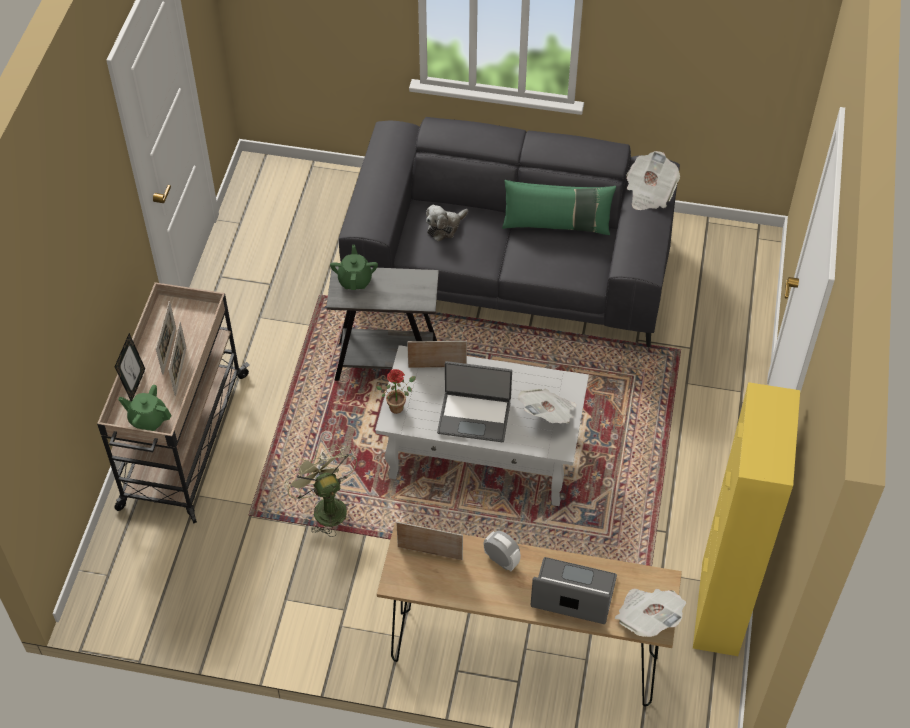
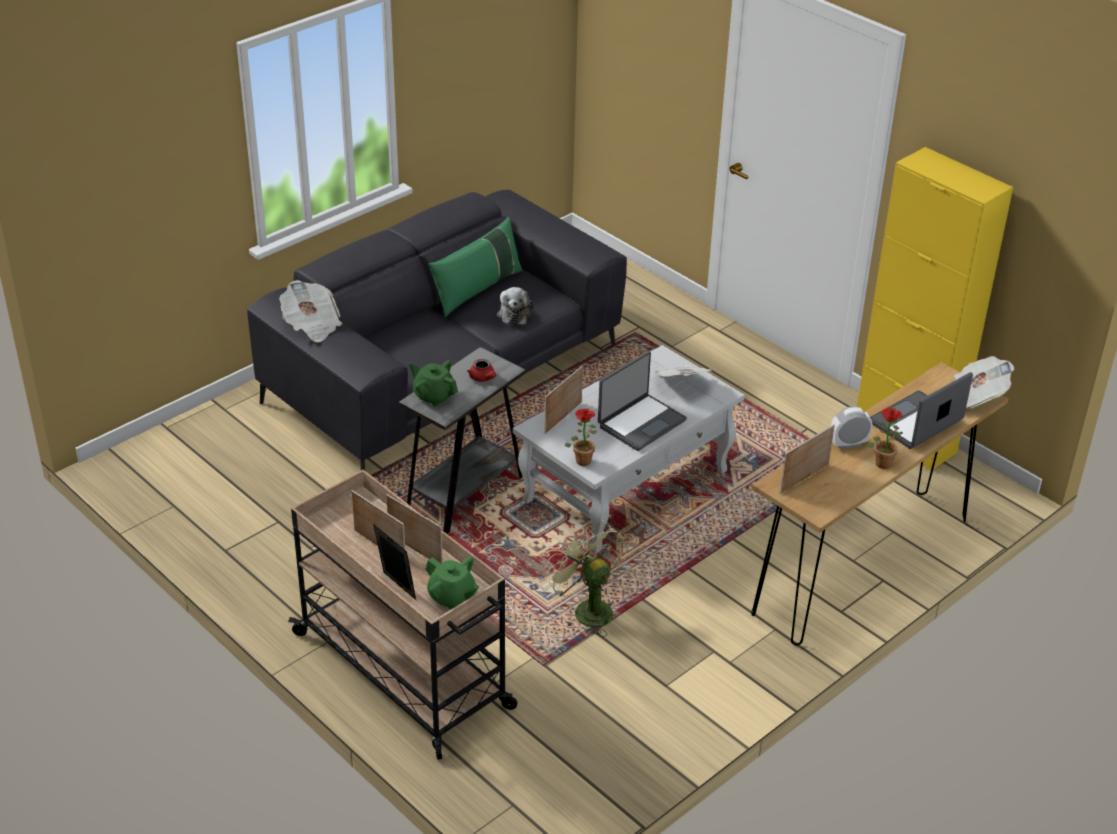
camera: 55 degrees left, 15 degrees down
green teapot [118,385,172,431] -> green teapot turned 105 degrees counterclockwise [425,556,479,610]
green fan [284,444,357,537] -> green fan turned 45 degrees clockwise [545,521,624,637]
plush toy [426,205,468,241] -> plush toy moved to [497,287,534,325]
newspaper [626,151,680,210] -> newspaper moved to [279,280,342,342]
none -> red teapot [467,359,496,382]
none -> potted plant [867,408,903,469]

